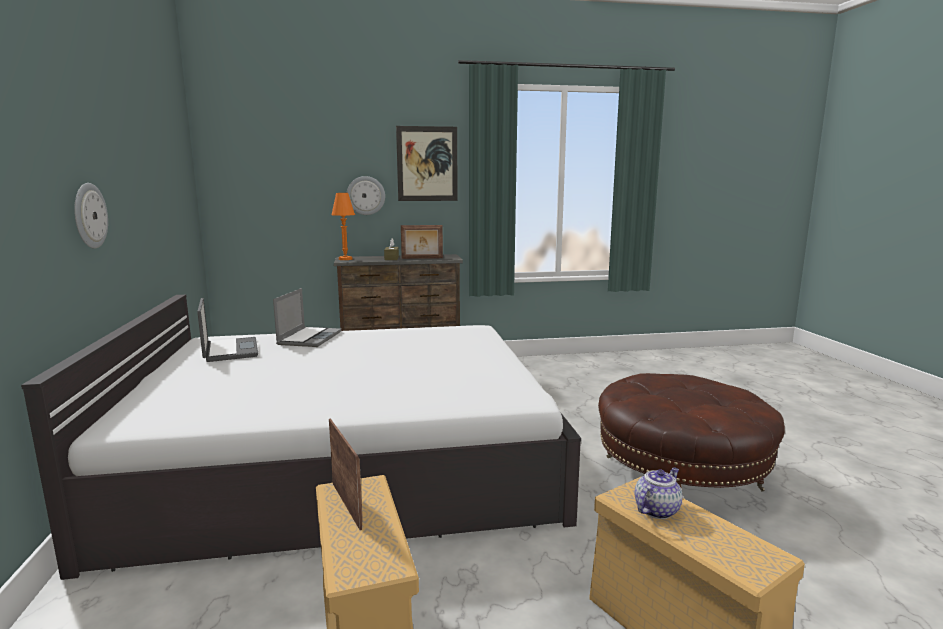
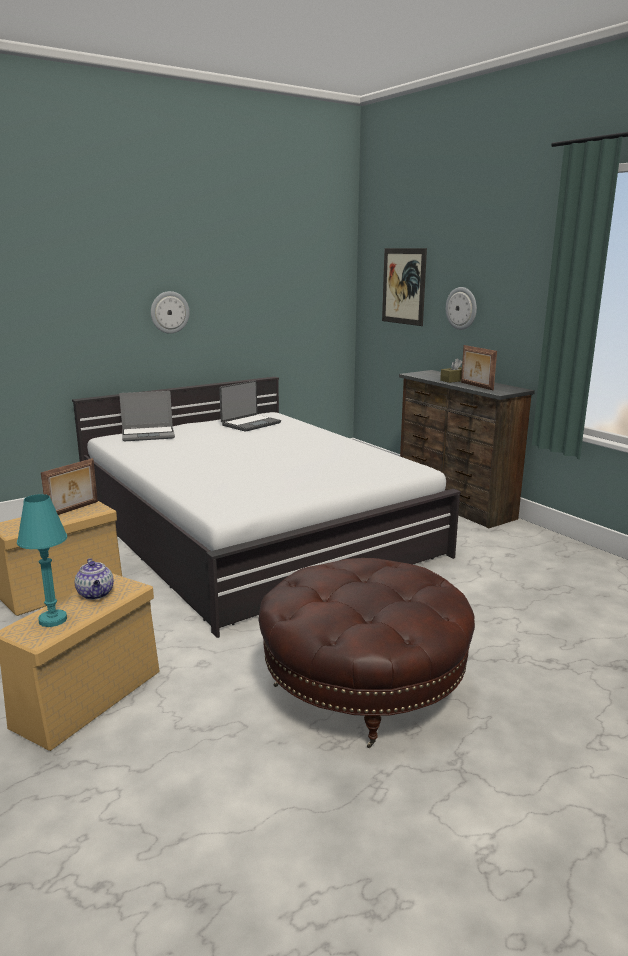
camera: 65 degrees right, 5 degrees up
laptop [273,288,341,347] -> laptop moved to [119,391,175,442]
orange table lamp [331,193,355,260] -> none
picture [396,126,458,201] -> picture moved to [382,248,427,326]
teapot [634,467,683,519] -> teapot turned 45 degrees clockwise [75,558,114,600]
none -> turquoise table lamp [17,494,67,627]

